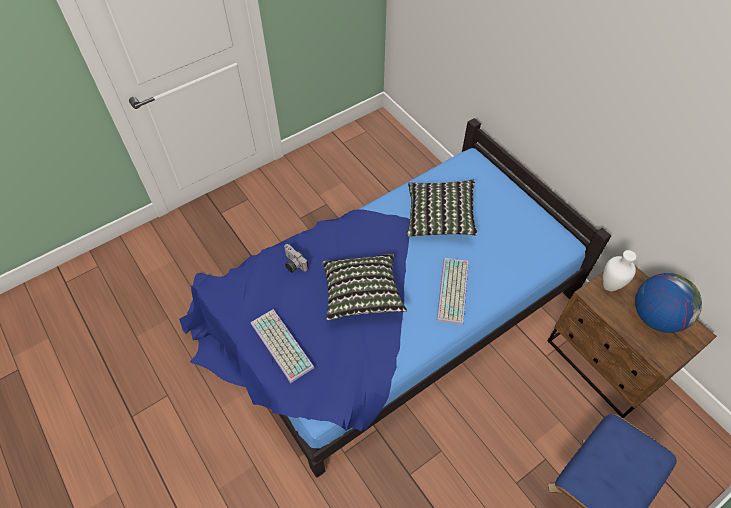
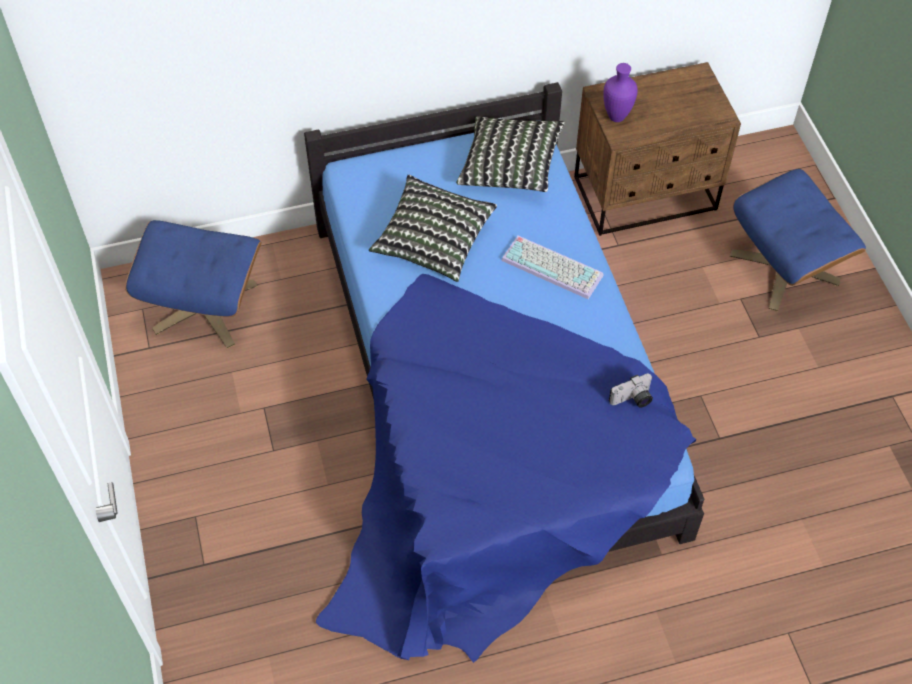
camera: 70 degrees left, 0 degrees up
keyboard [251,309,315,383] -> none
camera [284,244,309,273] -> camera moved to [609,374,653,408]
pillow [322,254,407,320] -> pillow moved to [456,116,565,192]
white vase [602,250,636,291] -> purple vase [603,63,638,122]
globe [635,273,702,333] -> none
none -> blue ottoman [125,220,262,348]

